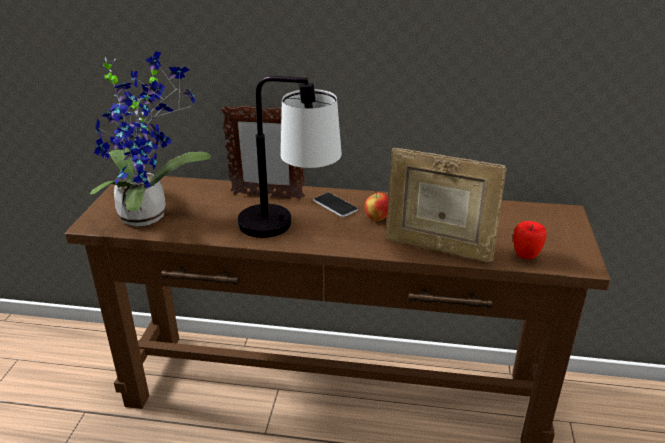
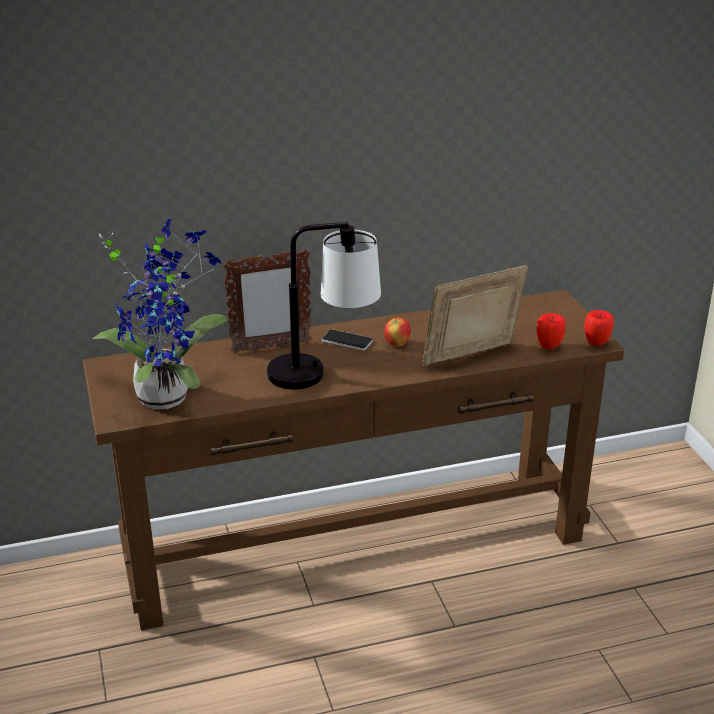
camera: 25 degrees left, 0 degrees up
picture frame [386,148,507,262] -> picture frame turned 150 degrees clockwise [422,265,528,366]
none -> apple [584,310,614,346]

